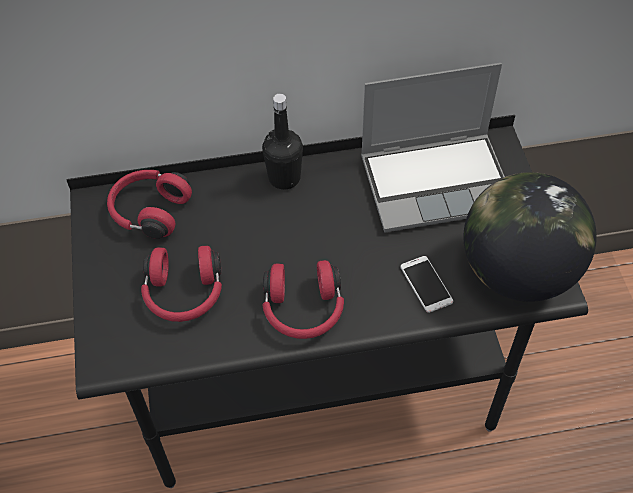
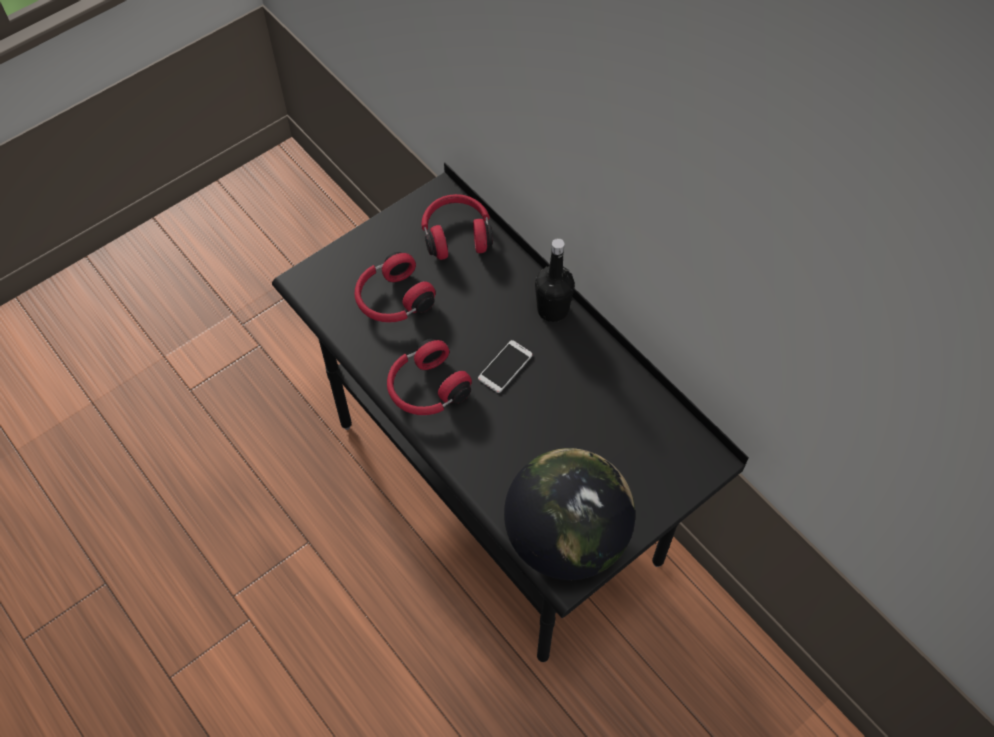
camera: 60 degrees right, 5 degrees up
laptop [361,63,505,232] -> none
phone [401,256,453,313] -> phone moved to [478,340,532,393]

